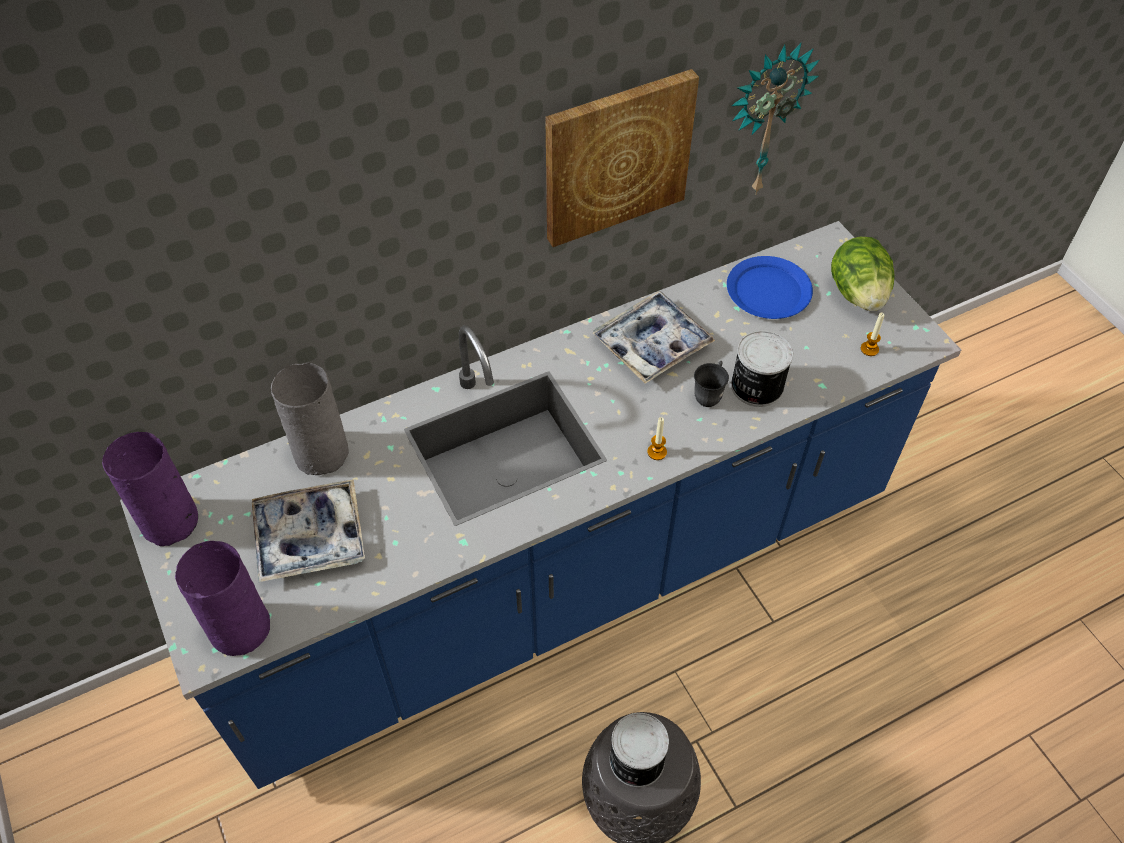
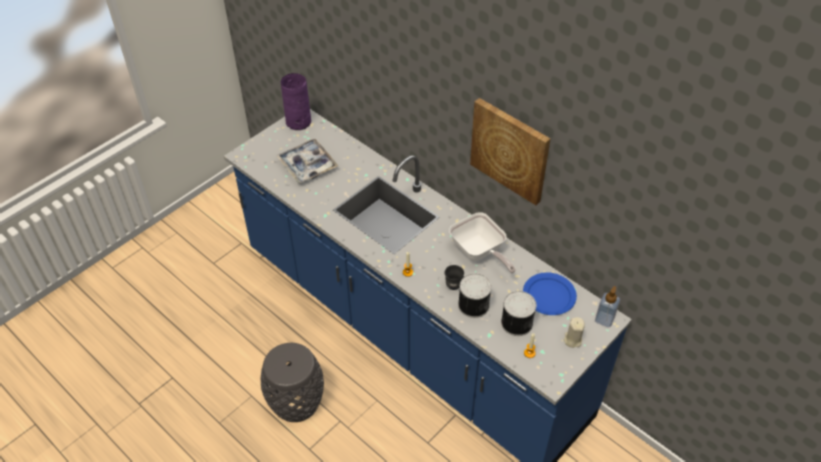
camera: 70 degrees right, 5 degrees down
purple vase [175,541,270,656] -> none
grey vase [271,363,349,475] -> none
tray [593,291,715,384] -> frying pan [449,212,516,273]
can [610,713,669,787] -> can moved to [501,291,537,336]
wall clock [731,42,820,195] -> none
lettuce [831,237,894,311] -> beige candle [564,317,585,348]
none -> soap dispenser [595,286,620,328]

